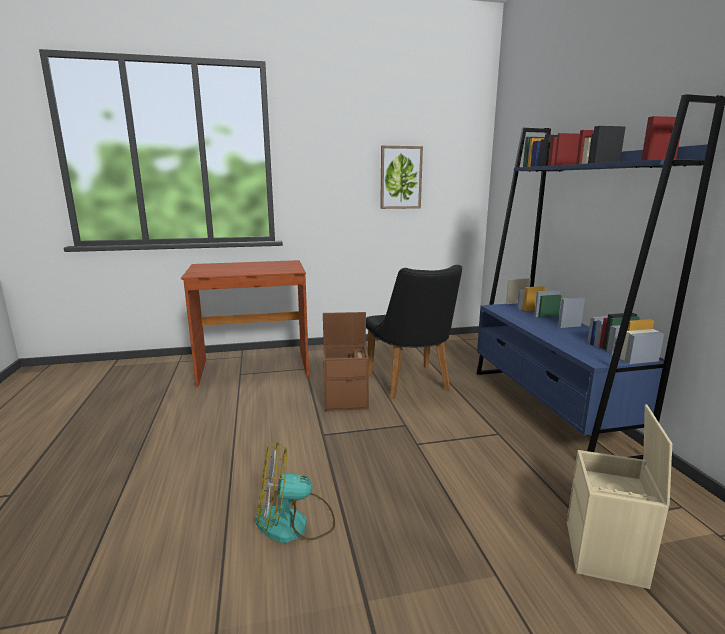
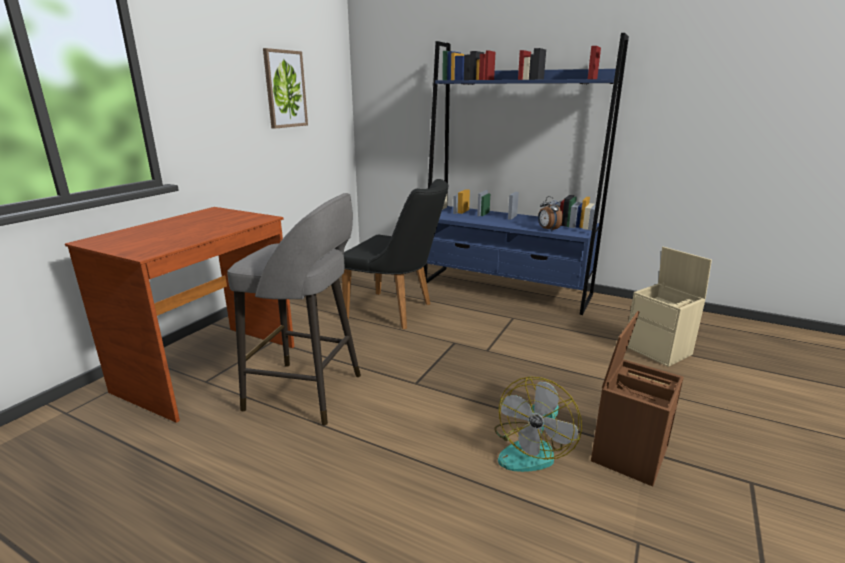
camera: 50 degrees left, 5 degrees up
brown storage box [323,312,369,411] -> brown storage box moved to [591,311,684,487]
none -> grey stool [227,193,361,426]
none -> alarm clock [538,196,563,232]

